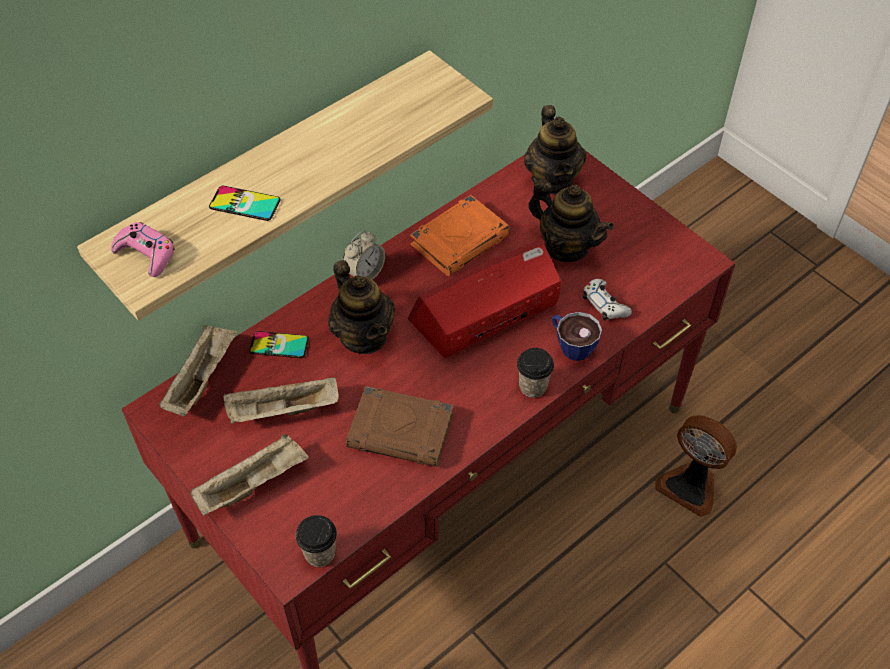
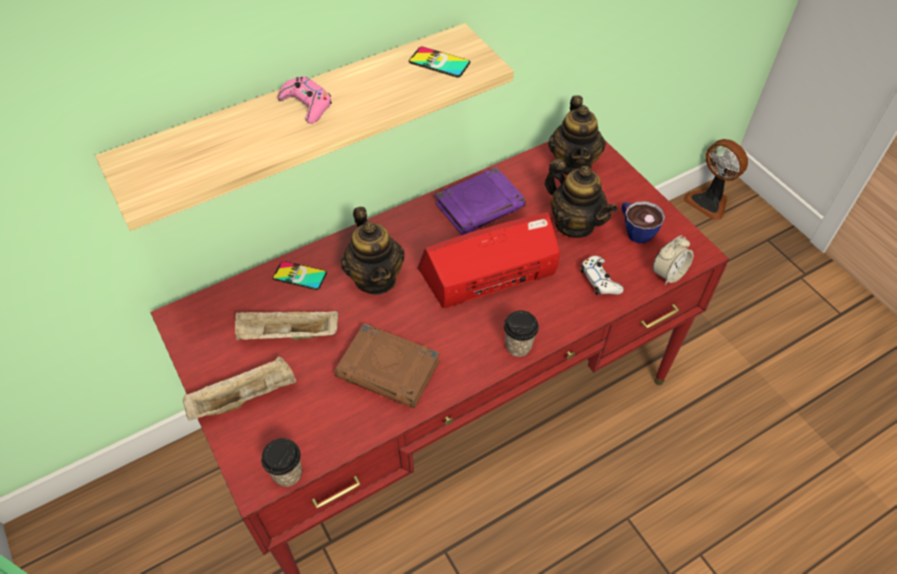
camera: 10 degrees right, 0 degrees up
pink game controller [111,222,175,277] -> pink game controller moved to [278,76,332,124]
beige tray [159,325,238,416] -> none
phone [209,186,281,221] -> phone moved to [409,47,470,77]
alarm clock [343,231,385,280] -> alarm clock moved to [653,235,694,285]
orange book [410,195,511,276] -> purple book [435,167,526,235]
cup [552,312,602,361] -> cup moved to [622,201,665,243]
fan [655,415,737,517] -> fan moved to [684,139,748,220]

